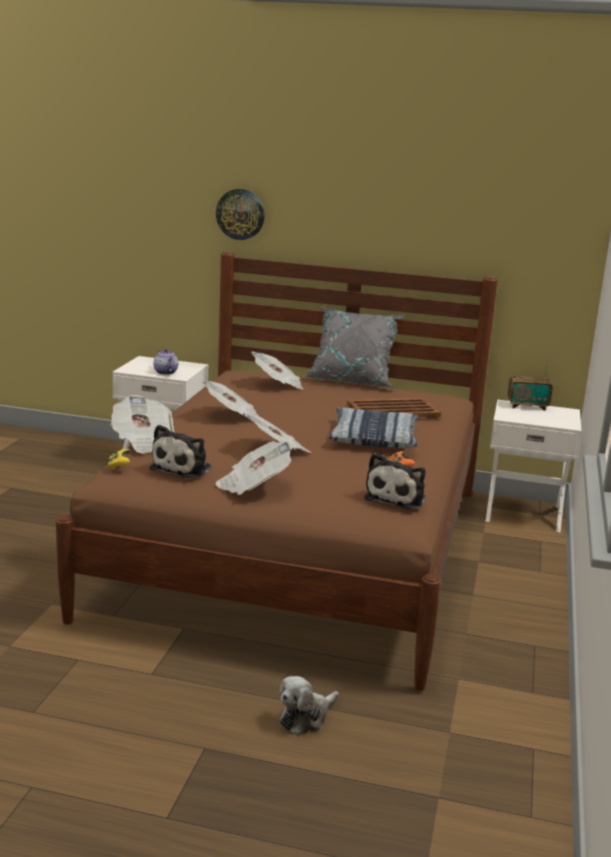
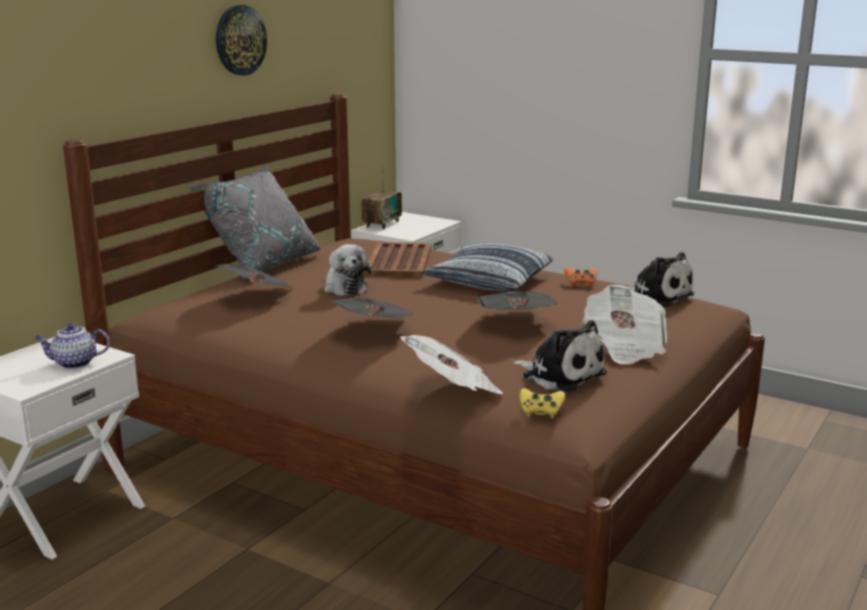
camera: 70 degrees left, 0 degrees up
wall clock [216,189,265,240] -> wall clock moved to [216,5,267,76]
plush toy [279,676,339,735] -> plush toy moved to [324,244,371,296]

